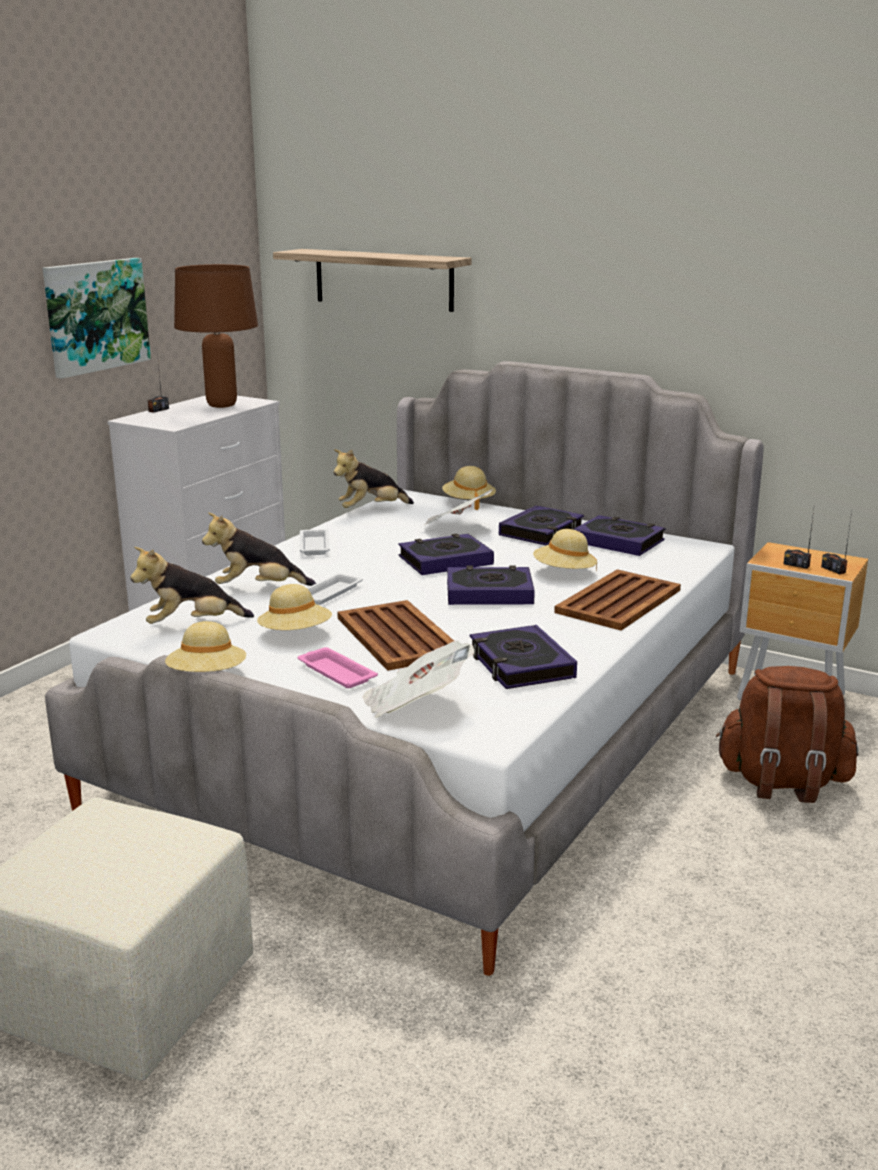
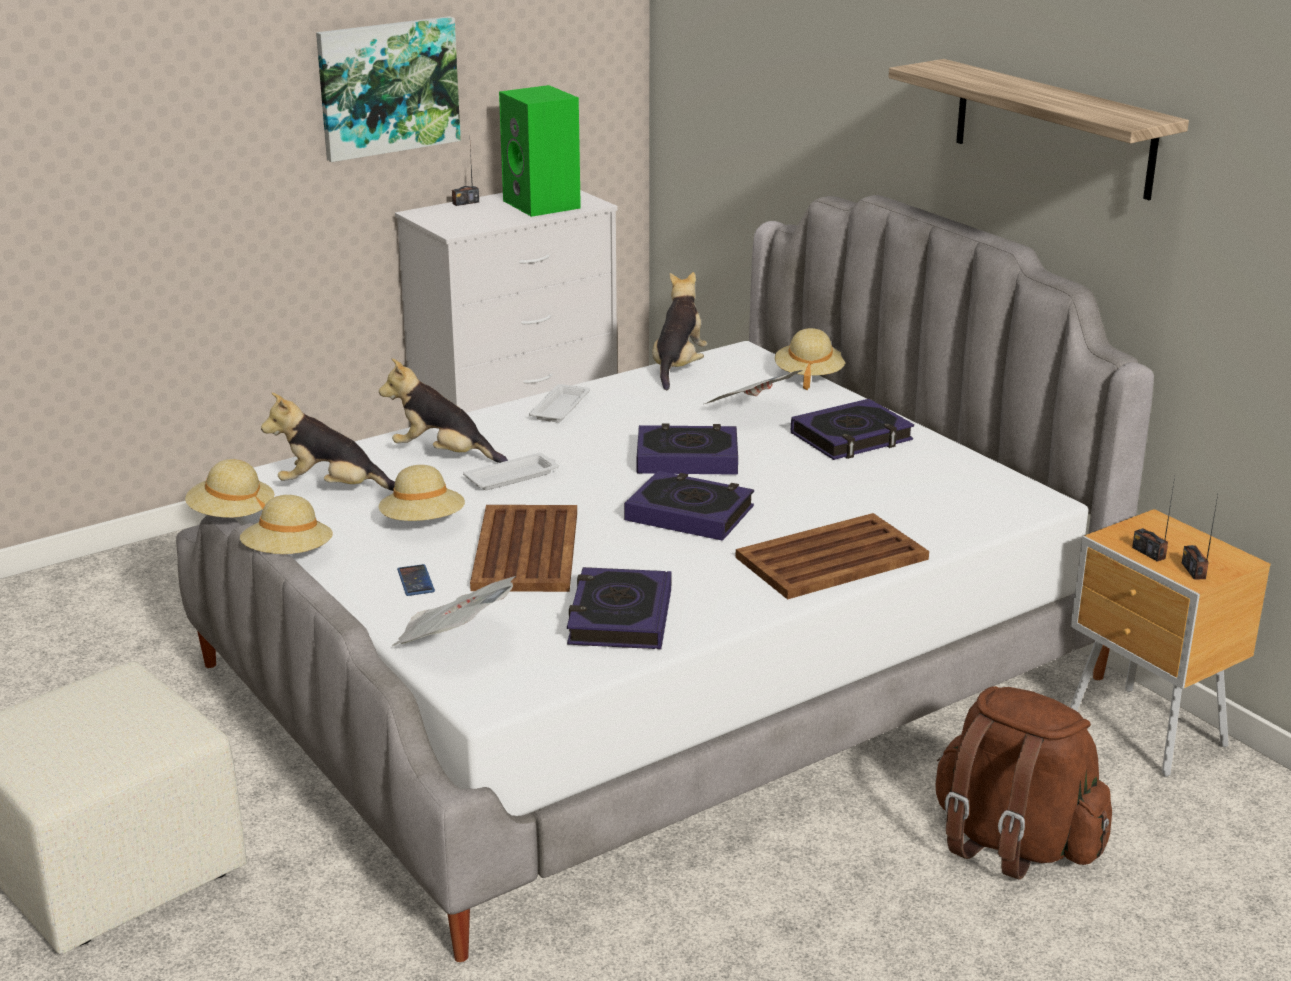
camera: 25 degrees right, 5 degrees up
brown table lamp [174,264,258,408] -> green speaker [499,85,581,217]
shelf [273,249,472,312] -> shelf moved to [889,59,1189,200]
pink tray [298,647,378,688] -> phone [397,564,435,596]
plush toy [333,449,414,508] -> plush toy turned 105 degrees clockwise [652,272,707,390]
beige hat [533,529,597,573] -> beige hat moved to [185,459,274,518]
book [573,515,665,556] -> none

